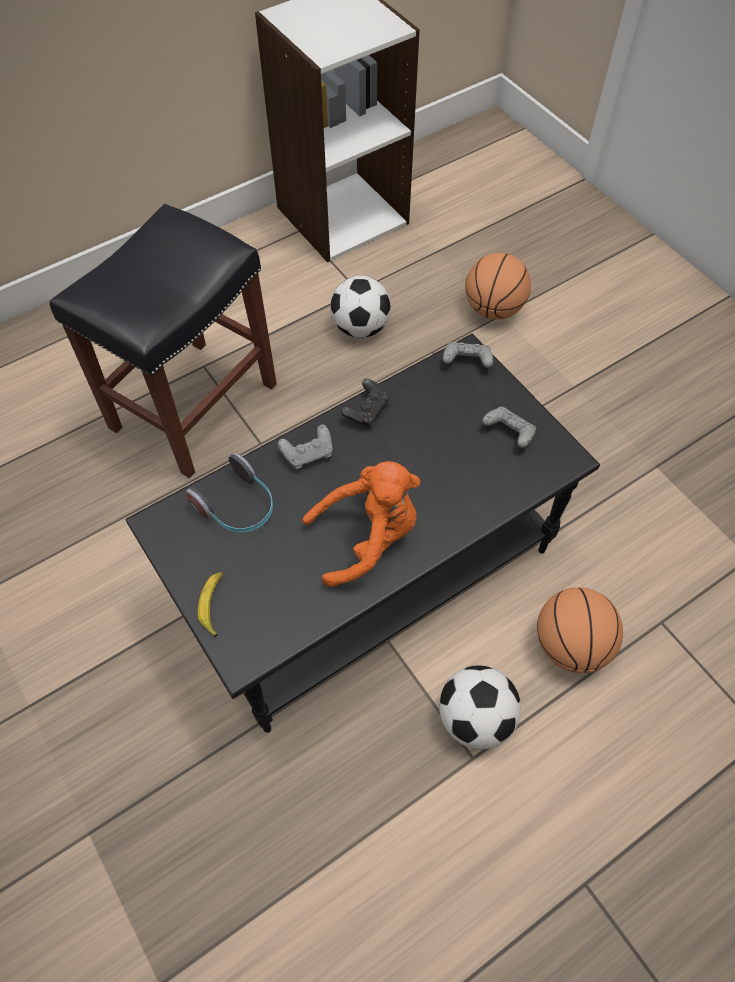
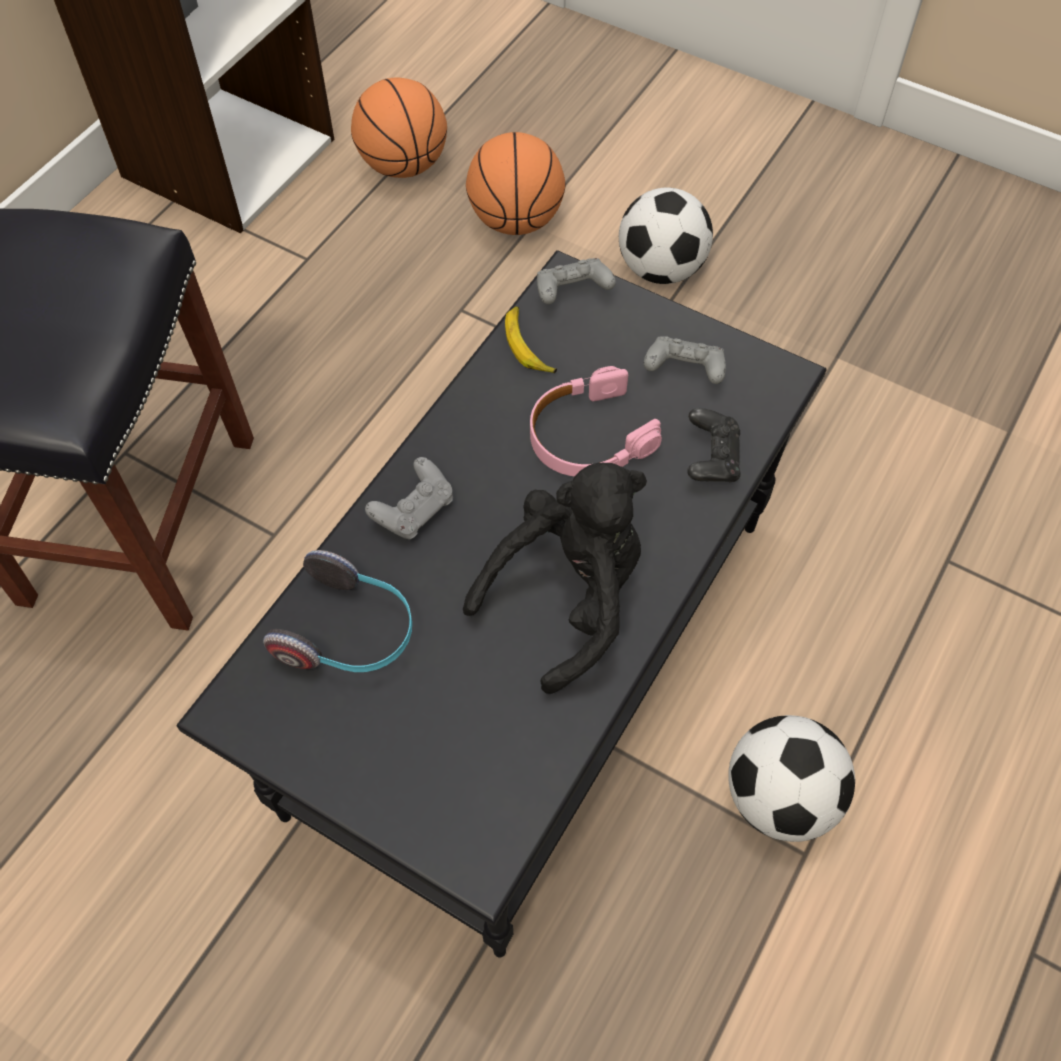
camera: 25 degrees left, 0 degrees up
banana [198,572,223,637] -> banana moved to [505,306,557,373]
orange plush toy [303,461,420,587] -> black plush toy [463,463,647,694]
football [330,276,391,338] -> football moved to [619,188,713,284]
black game controller [341,379,389,427] -> black game controller moved to [687,408,741,482]
basketball [537,587,623,673] -> basketball moved to [351,78,447,178]
none -> pink headphones [530,366,662,477]

